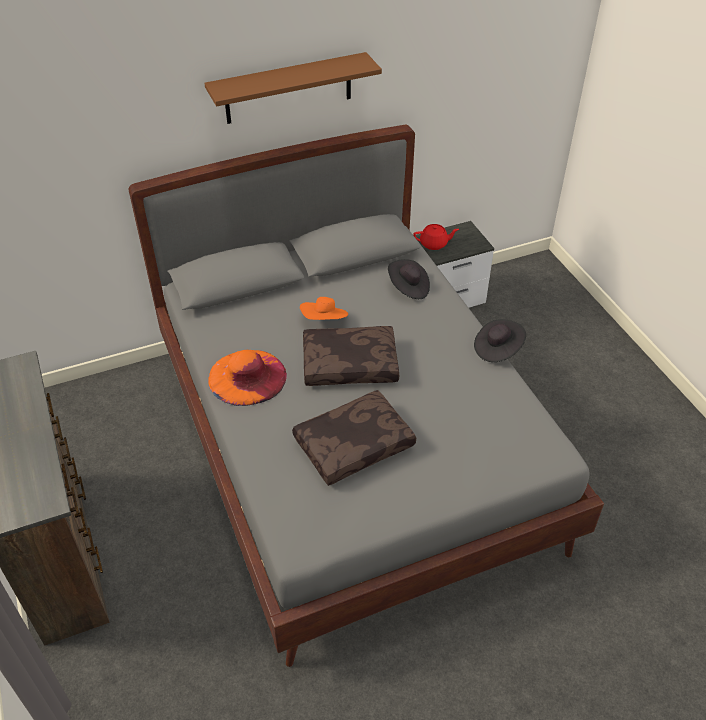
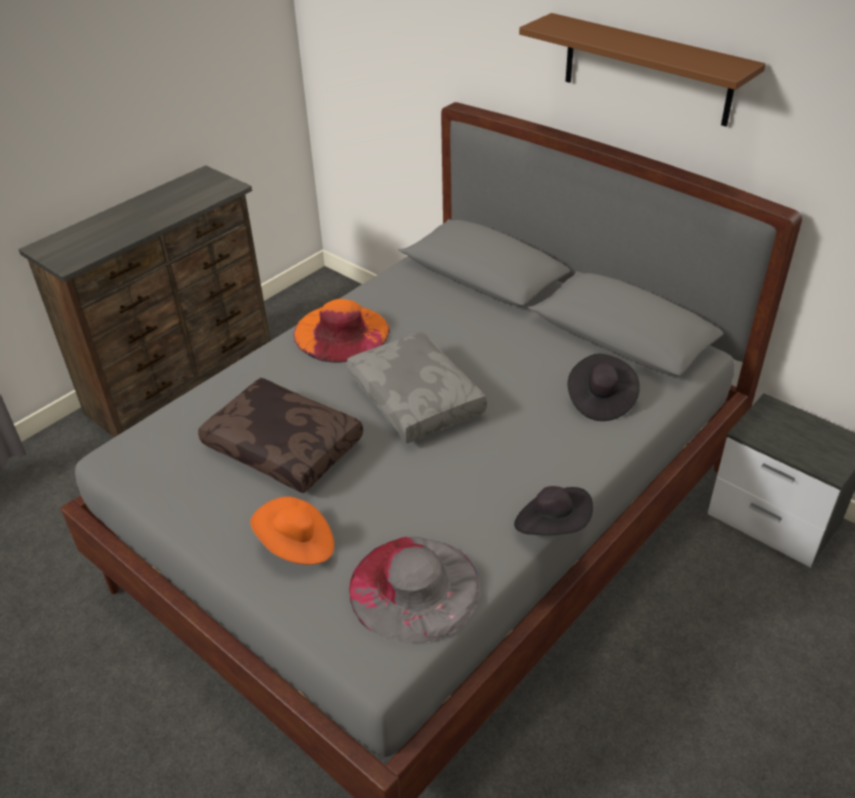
camera: 65 degrees right, 5 degrees down
orange hat [300,297,348,320] -> orange hat moved to [250,496,334,565]
brown pillow [303,326,399,386] -> grey pillow [347,332,487,443]
red teapot [413,224,459,250] -> none
none -> grey hat [349,536,480,643]

